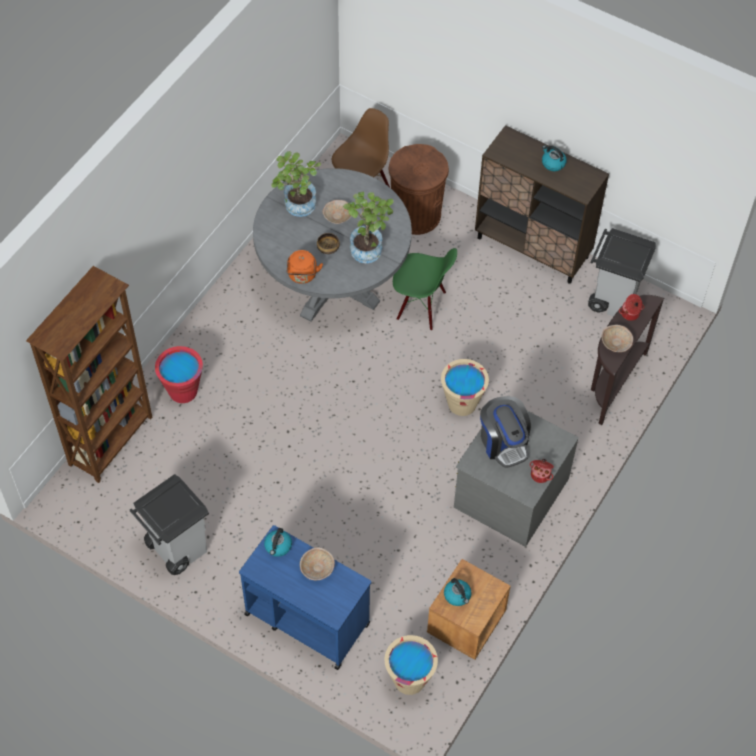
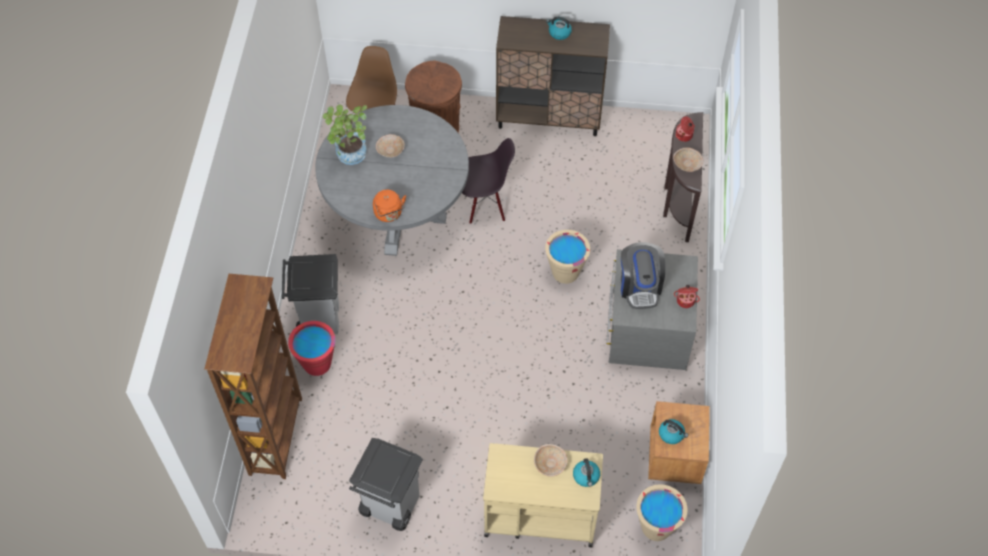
camera: 25 degrees left, 0 degrees up
blue cart [239,525,371,670] -> beige cart [483,443,603,547]
kettle [264,528,292,557] -> kettle moved to [573,458,600,487]
bowl [317,233,340,254] -> none
potted plant [343,192,394,263] -> none
green chair [393,248,457,331] -> black chair [462,138,515,224]
coffee machine [480,396,531,468] -> coffee machine turned 45 degrees clockwise [621,242,665,309]
grey trash can [588,228,656,316] -> grey trash can moved to [282,254,339,334]

